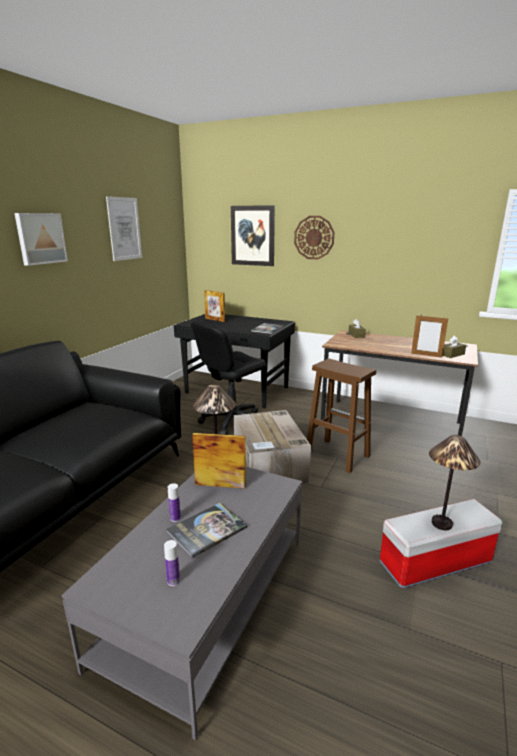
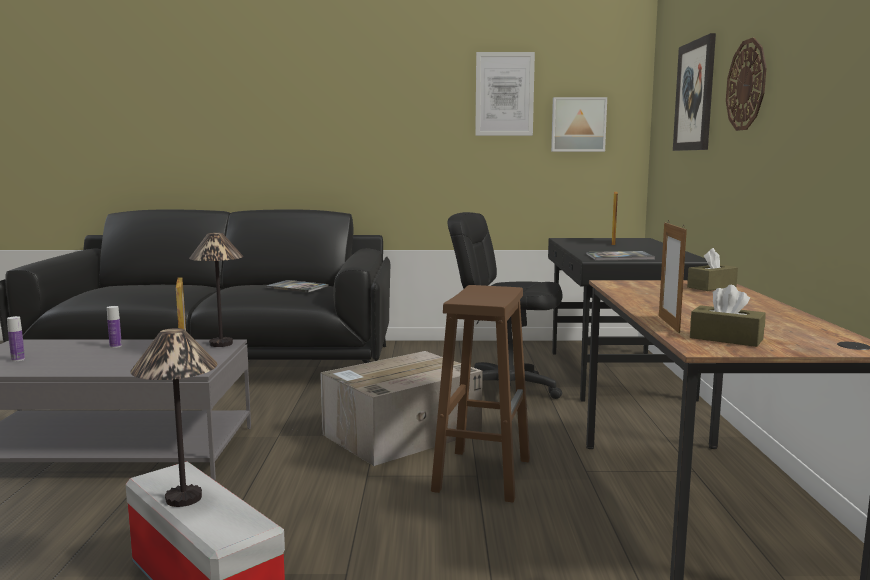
camera: 65 degrees right, 10 degrees down
picture [14,213,68,266] -> picture moved to [551,97,607,152]
book [166,503,248,558] -> book moved to [265,280,329,293]

